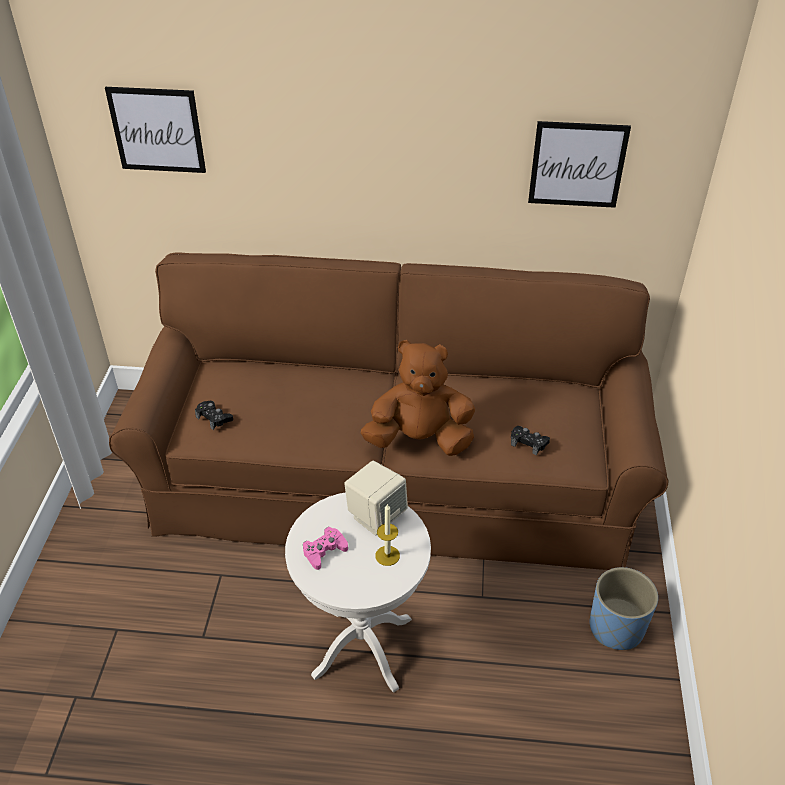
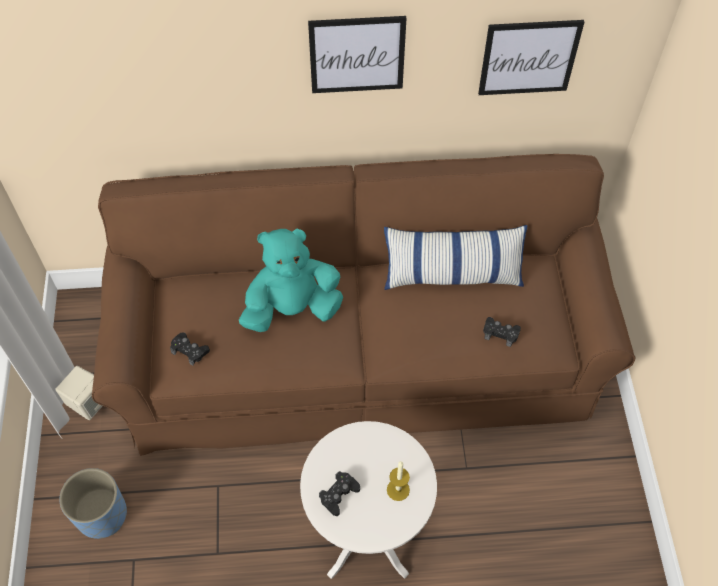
camera: 10 degrees left, 15 degrees up
picture [105,87,206,173] -> picture moved to [308,16,406,93]
pink game controller [303,527,348,570] -> black game controller [319,471,360,516]
beige speaker [344,461,408,535] -> beige speaker moved to [55,366,102,420]
brown plush toy [361,340,475,456] -> none
blue planter [590,567,658,650] -> blue planter moved to [59,468,127,539]
none -> turquoise plush toy [239,229,343,332]
none -> pillow [384,225,527,290]

